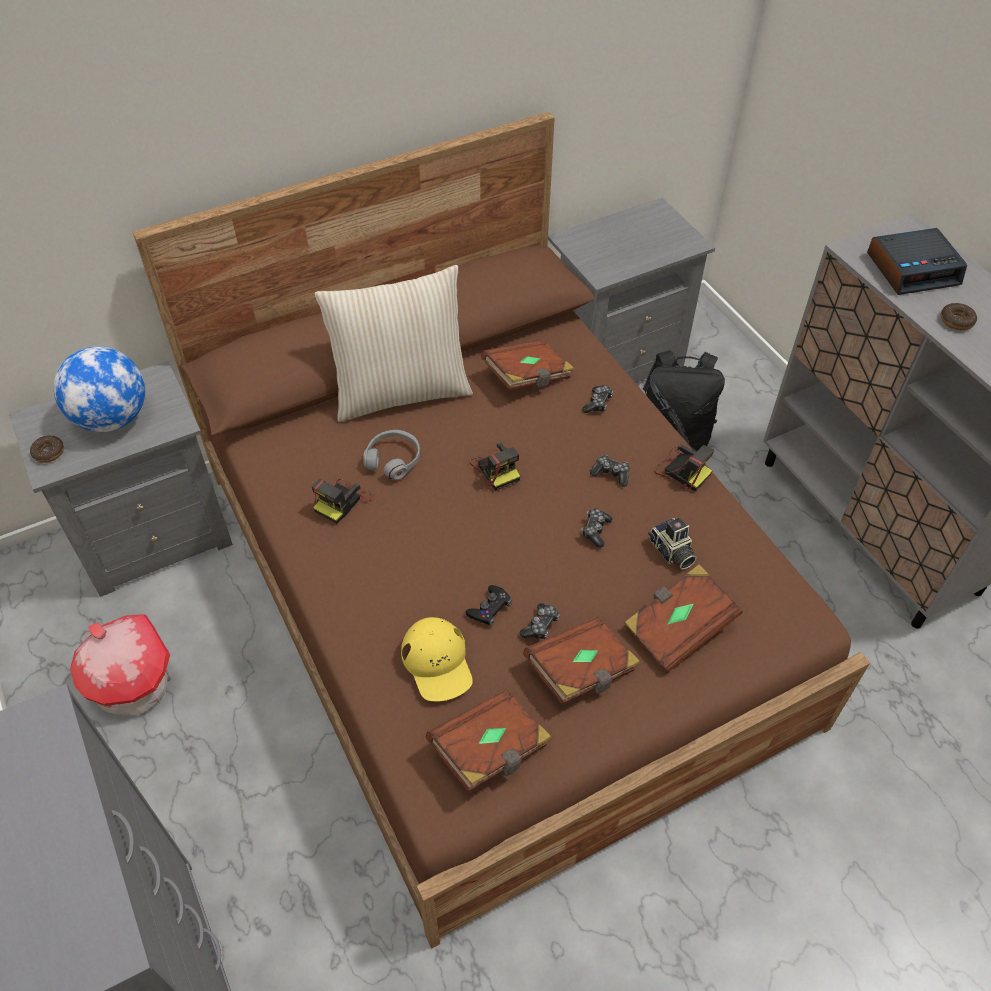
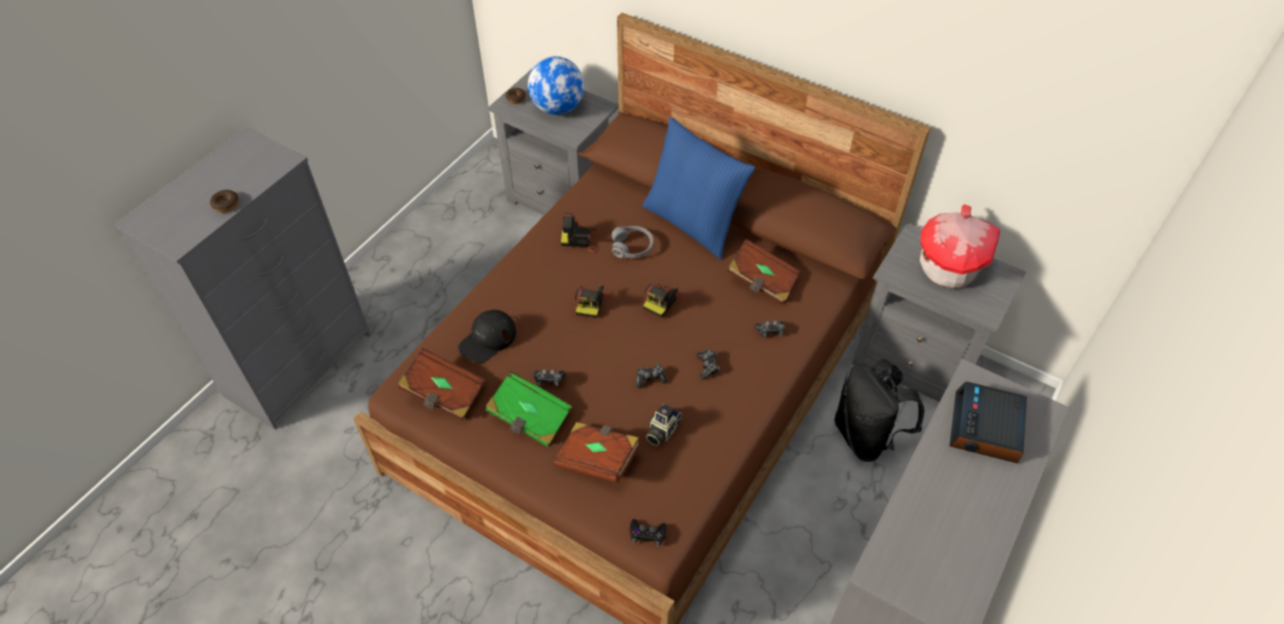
camera: 60 degrees right, 0 degrees up
toy house [70,614,171,716] -> toy house moved to [920,204,1000,289]
beige pillow [314,265,473,422] -> blue pillow [642,117,755,260]
yellow cap [401,617,473,701] -> black cap [458,310,516,363]
black game controller [466,585,512,626] -> black game controller moved to [630,519,666,547]
brown book [523,617,640,705] -> green book [486,370,572,447]
camera [654,443,714,491] -> camera moved to [574,285,612,318]
alarm clock [867,228,967,295] -> alarm clock turned 60 degrees clockwise [950,382,1027,464]
donut [941,303,977,330] -> donut moved to [210,190,239,212]

